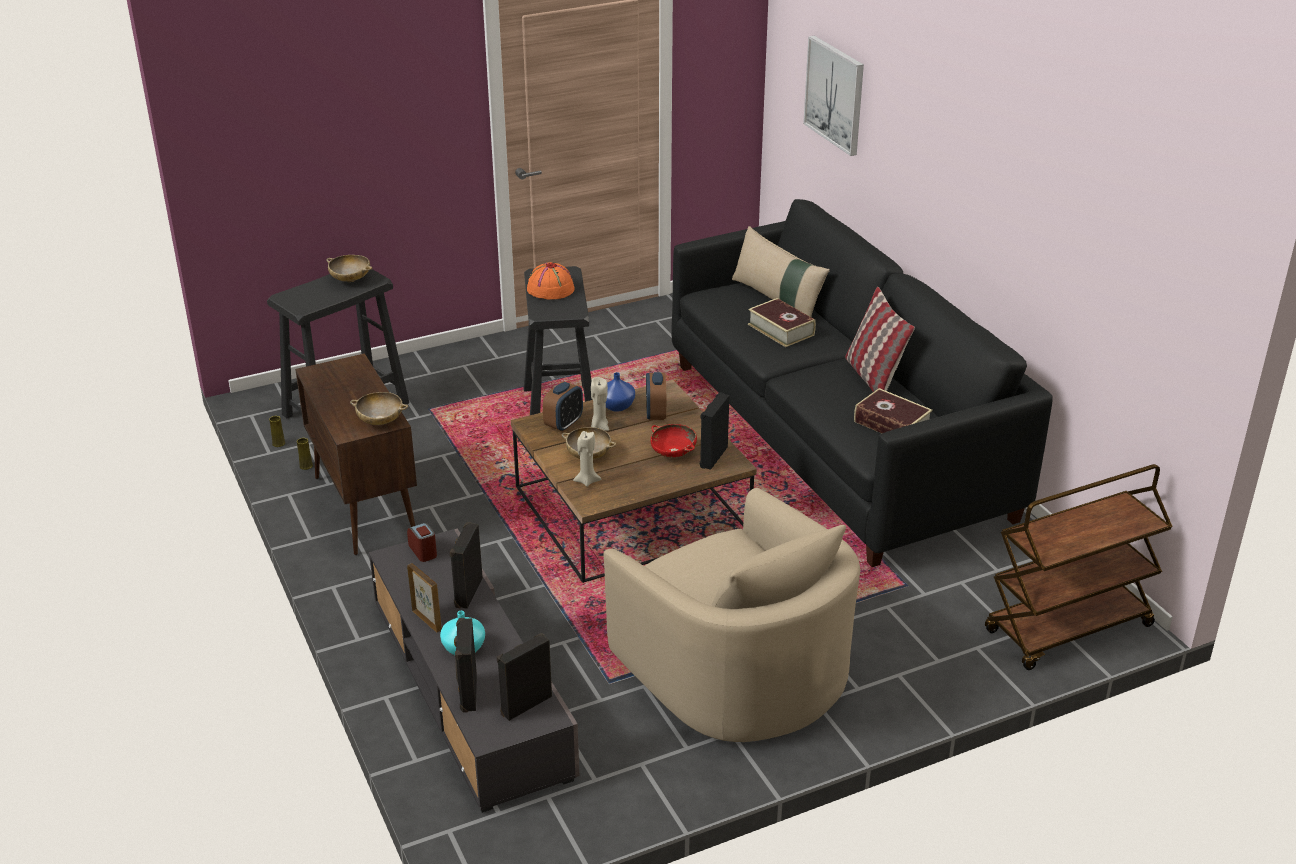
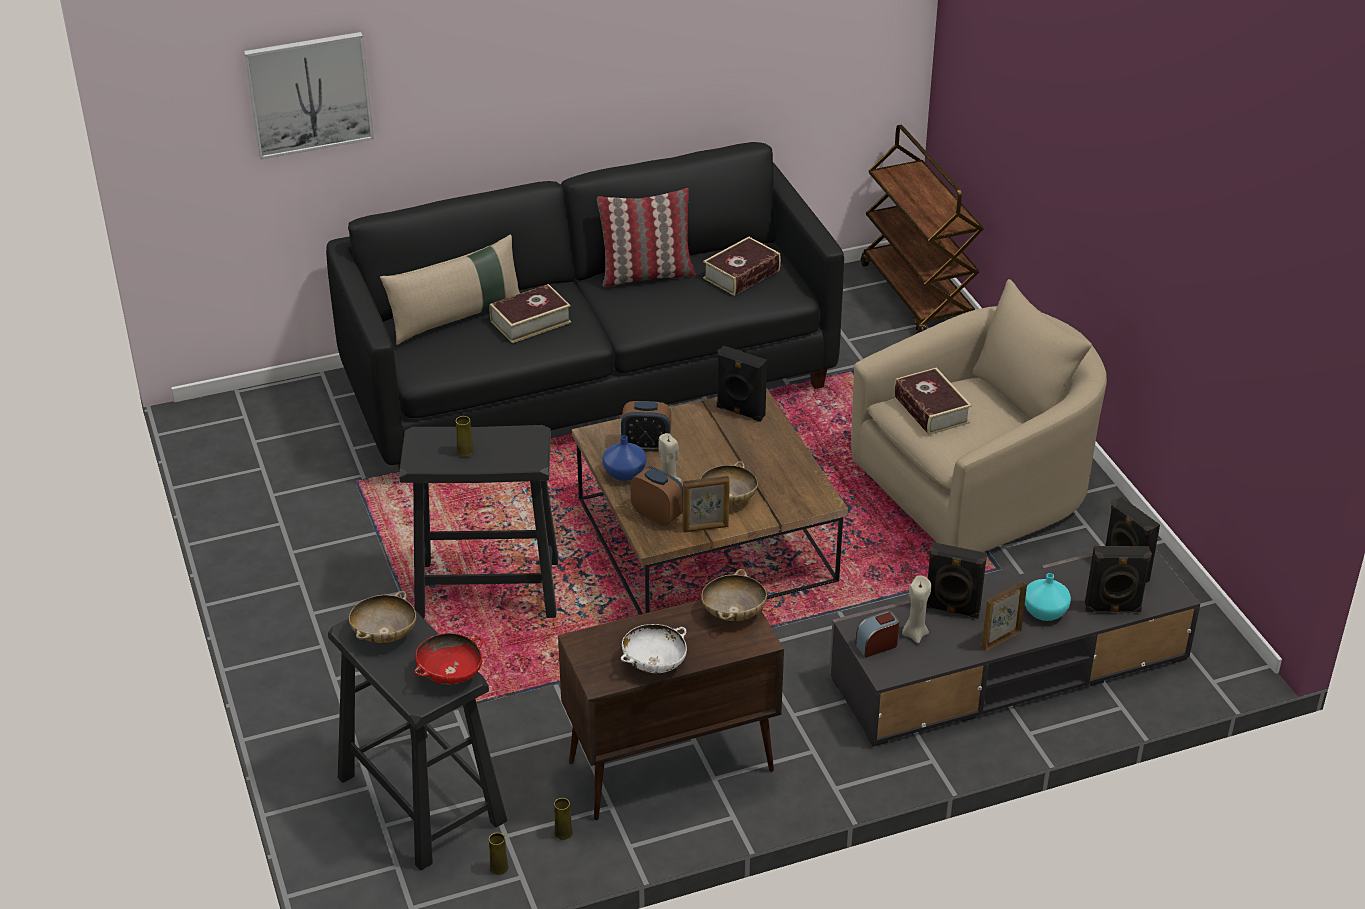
camera: 85 degrees left, 5 degrees up
orange hat [527,262,575,299] -> yellow vase [455,416,474,457]
beige candle [573,431,601,487] -> beige candle moved to [902,576,931,644]
red bowl [650,424,697,457] -> red bowl moved to [414,633,483,685]
none -> white bowl [621,624,687,673]
none -> picture frame [683,476,730,532]
none -> book [894,368,972,435]

